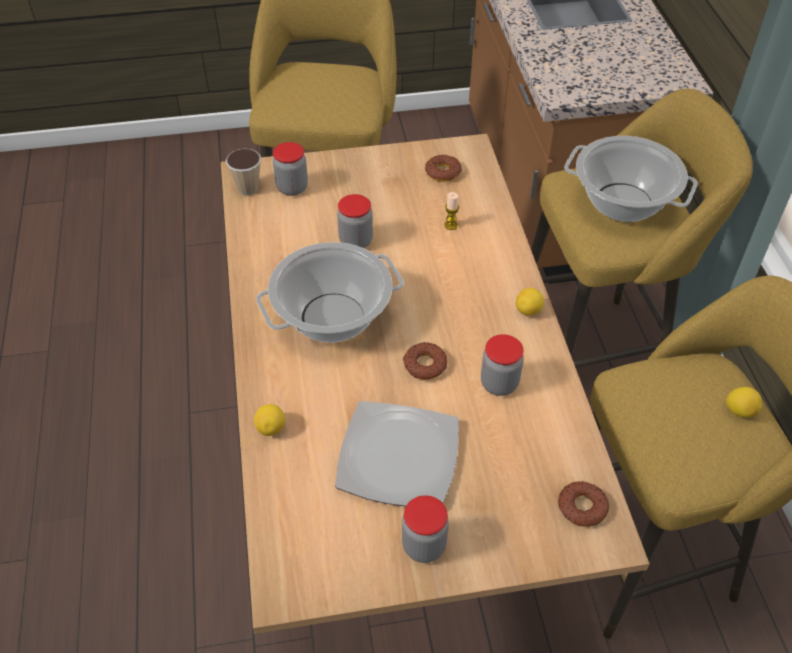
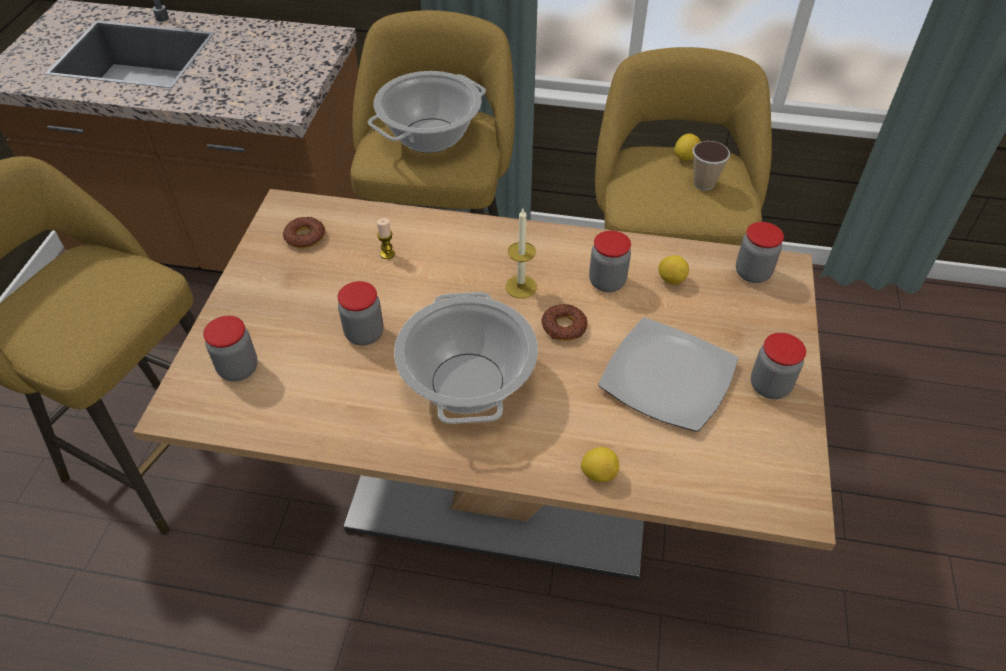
camera: 70 degrees left, 0 degrees up
cup [226,149,261,195] -> cup moved to [693,141,730,190]
lemon [516,288,544,316] -> lemon moved to [659,255,689,284]
donut [558,481,609,527] -> jar [736,222,784,283]
none -> candle [505,209,537,298]

